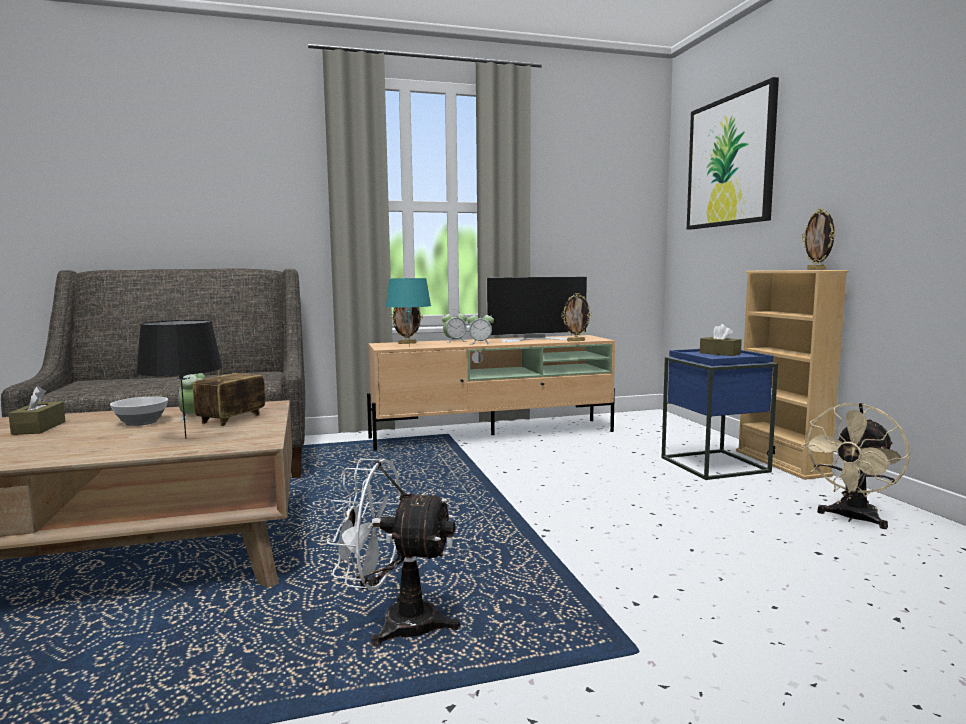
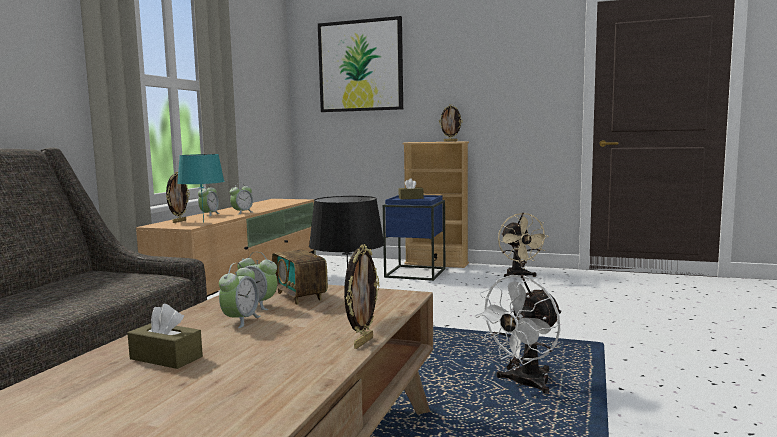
camera: 55 degrees left, 0 degrees up
bowl [110,396,168,426] -> alarm clock [219,263,261,328]
television [486,276,587,342] -> none
picture frame [561,293,592,341] -> picture frame moved to [344,244,380,349]

